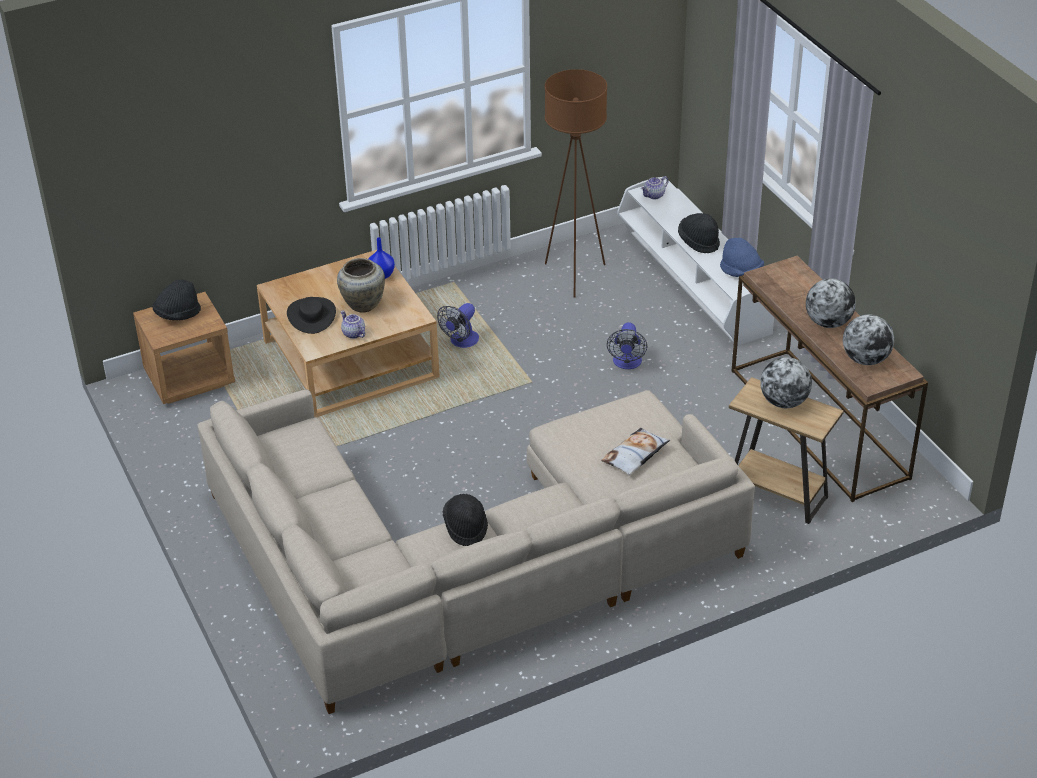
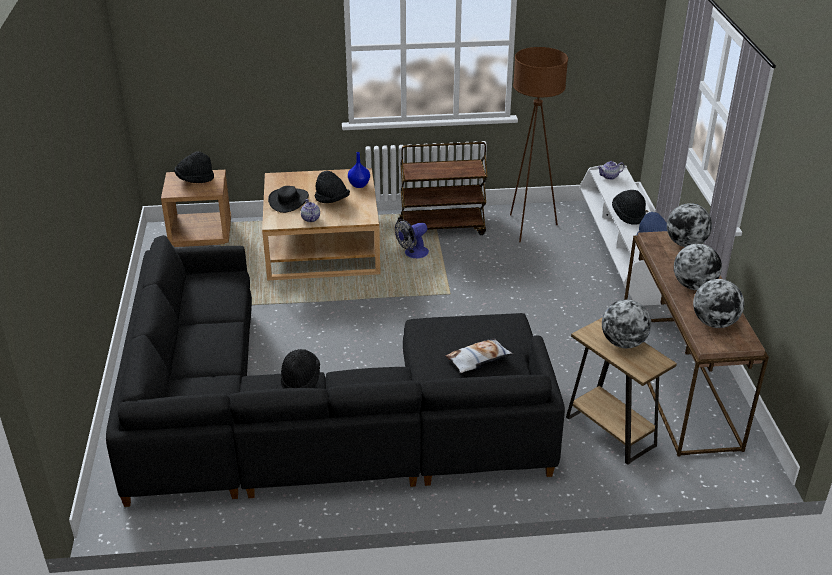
camera: 20 degrees right, 5 degrees down
beige sofa [197,389,755,714] -> black sofa [106,235,565,507]
beige vase [337,258,385,313] -> black hat [315,171,350,203]
fan [607,322,647,369] -> none
none -> brown cart [398,142,488,235]
none -> globe [667,203,712,247]

